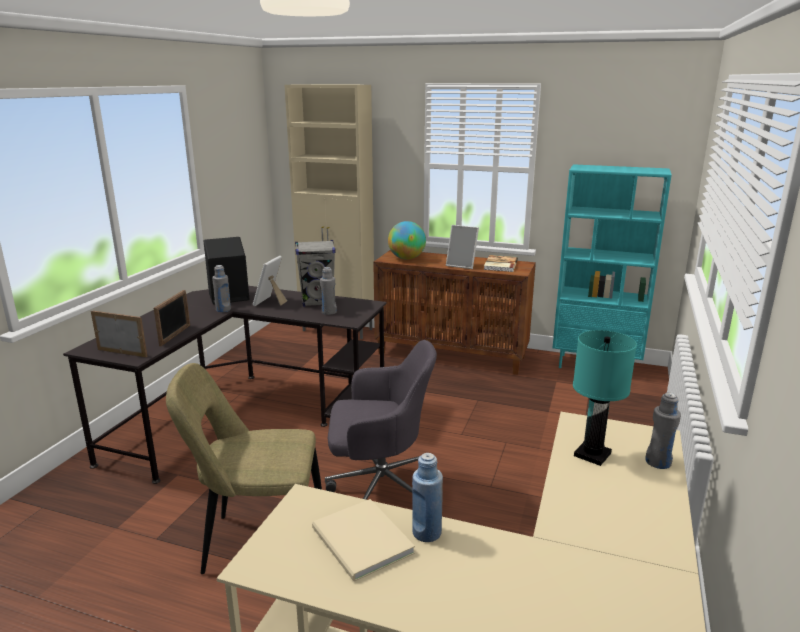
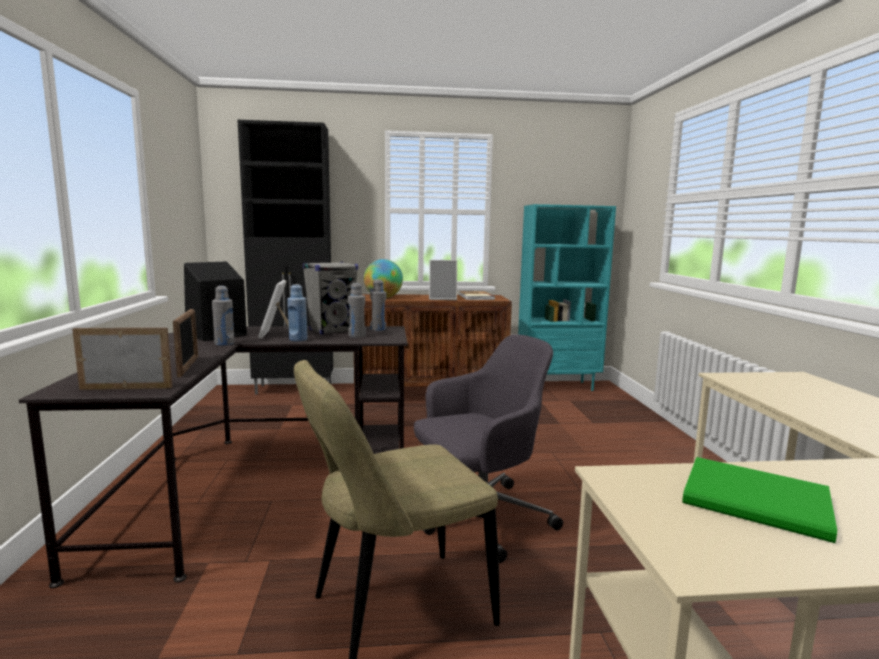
camera: 25 degrees left, 10 degrees down
beige cabinet [285,84,374,339] -> black cabinet [237,120,333,395]
beige book [312,499,415,582] -> green book [682,457,837,543]
blue bottle [412,453,443,542] -> blue bottle moved to [287,284,308,341]
turquoise table lamp [573,330,637,466] -> none
grey bottle [645,393,681,469] -> grey bottle moved to [370,280,387,331]

